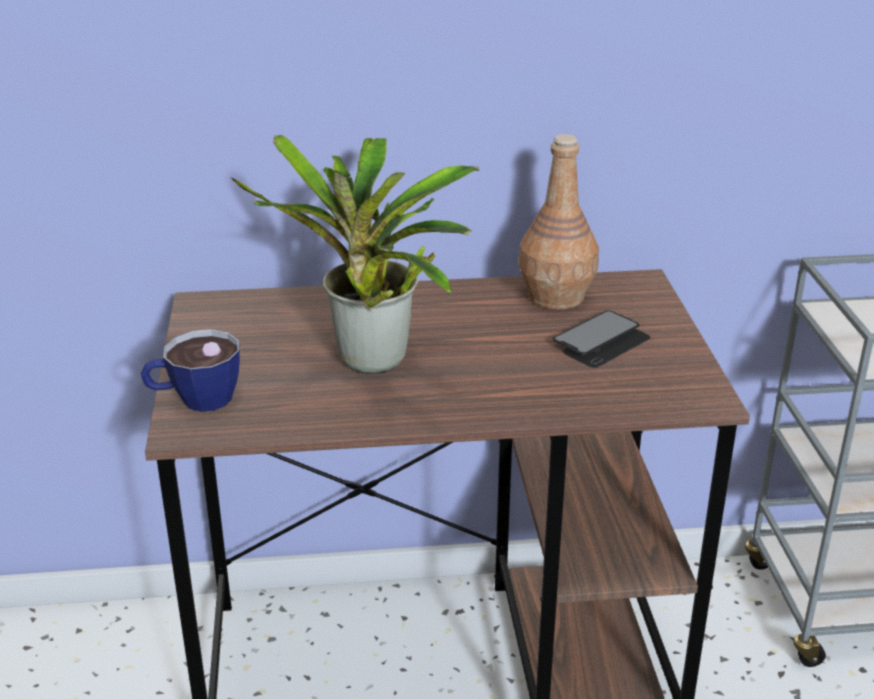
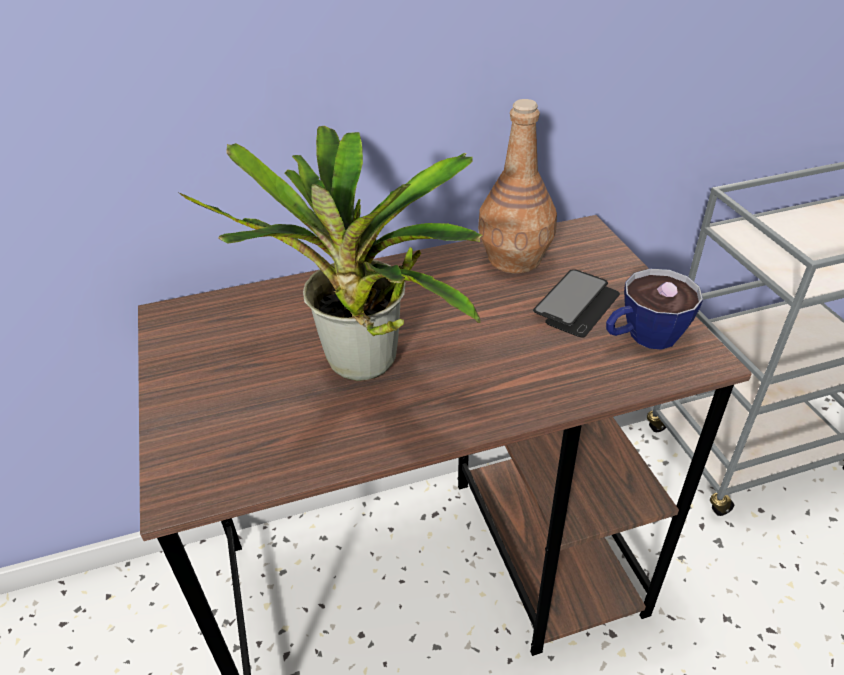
camera: 10 degrees left, 10 degrees up
cup [141,329,240,412] -> cup moved to [606,269,703,350]

